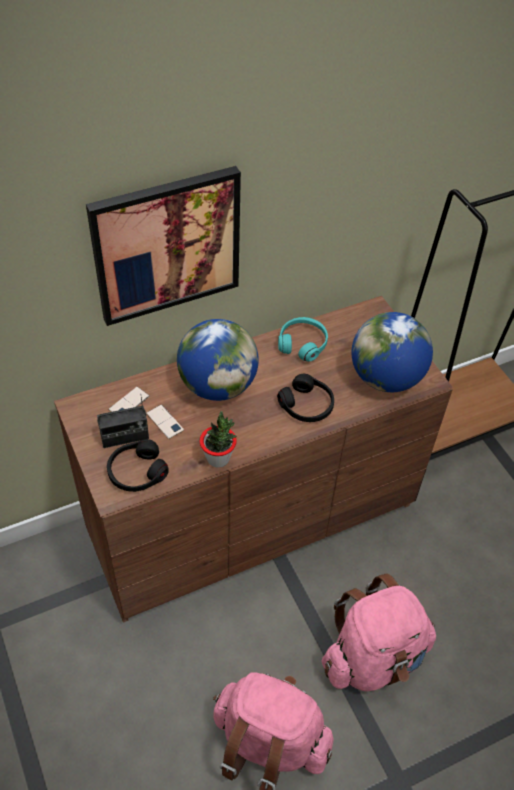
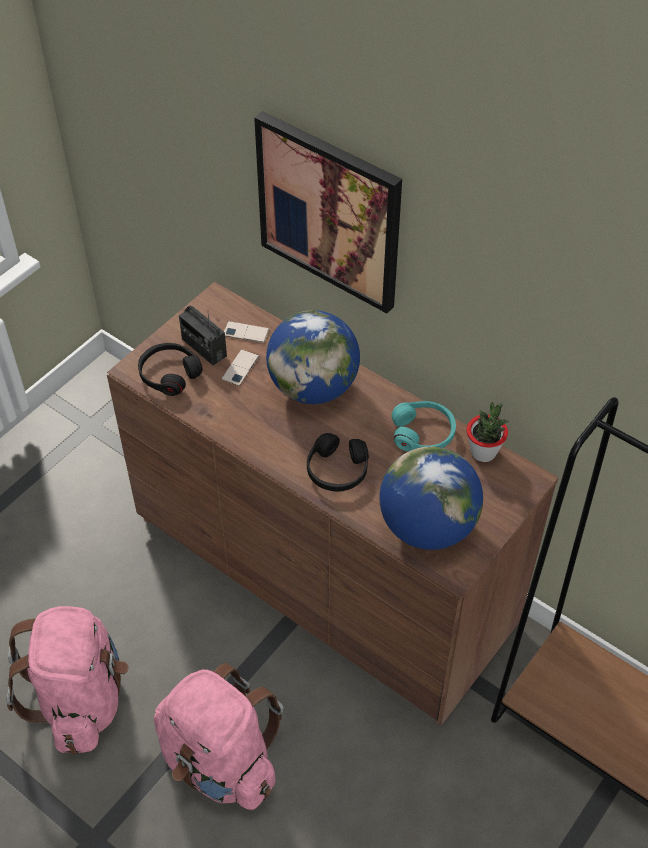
camera: 65 degrees right, 0 degrees up
potted plant [199,411,237,468] -> potted plant moved to [466,402,509,462]

